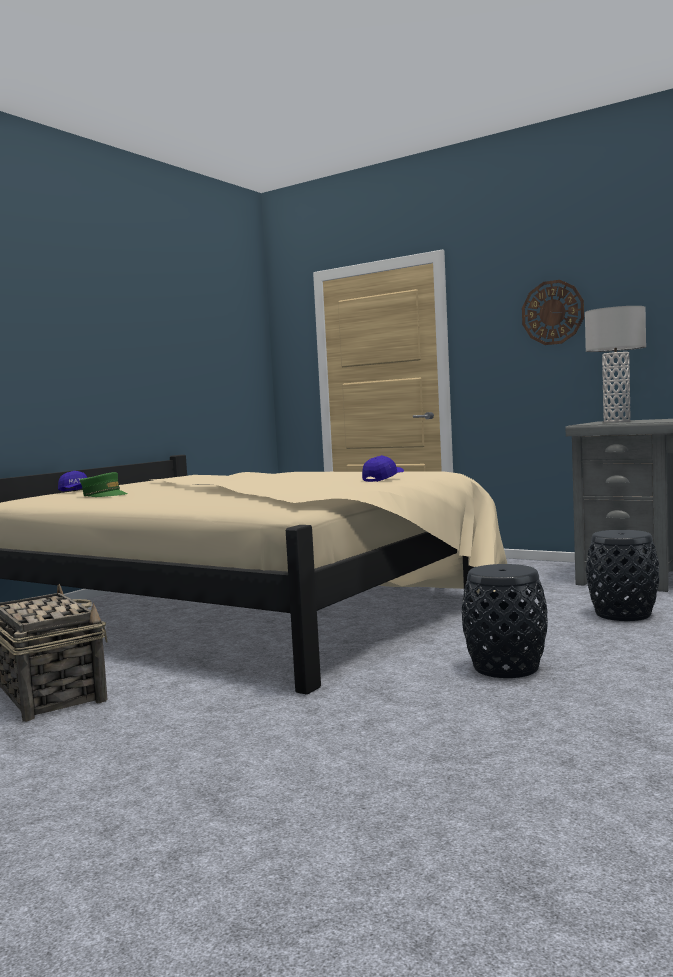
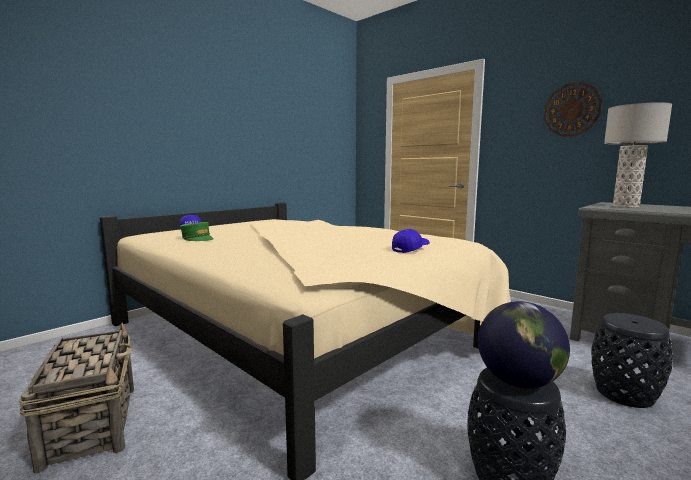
camera: 10 degrees right, 5 degrees up
none -> globe [478,301,570,388]

